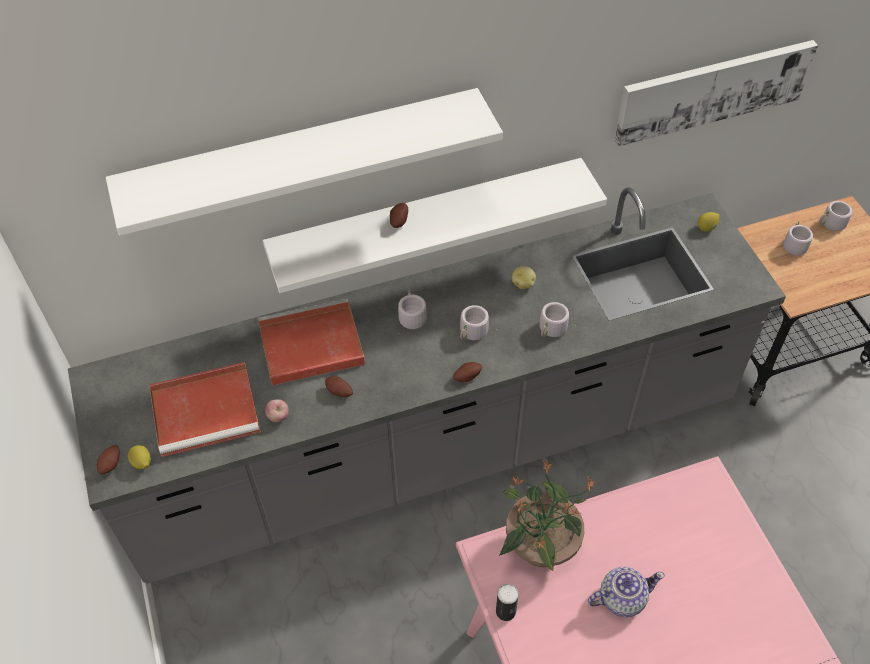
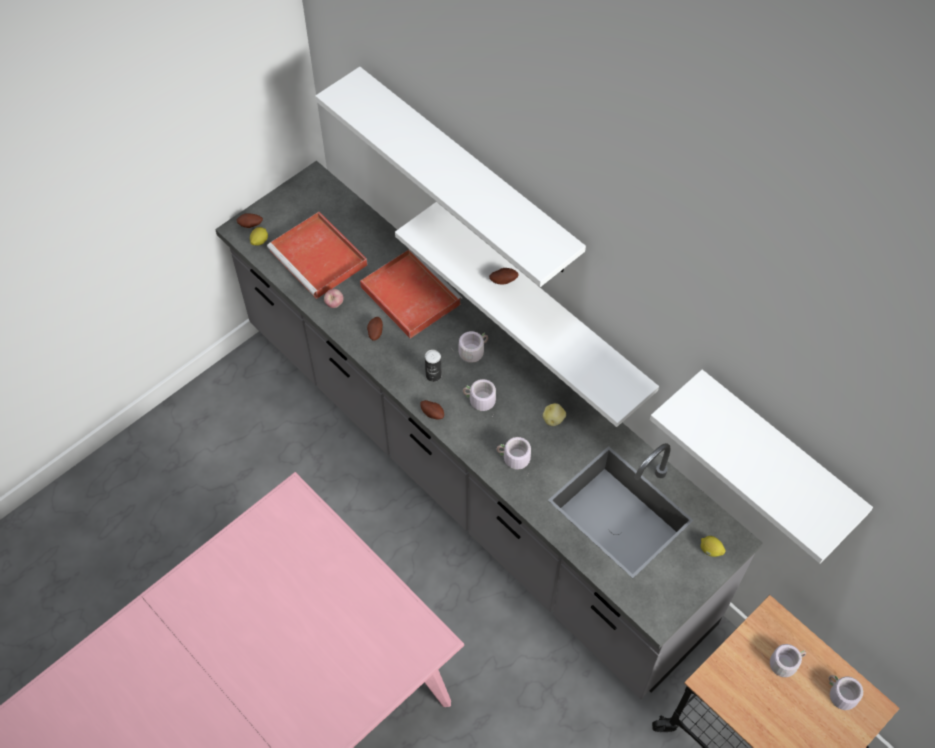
camera: 65 degrees right, 5 degrees up
can [496,584,519,621] -> can moved to [425,350,442,382]
potted plant [499,459,596,571] -> none
teapot [588,567,665,617] -> none
picture [615,40,818,146] -> white shelf [650,370,873,564]

